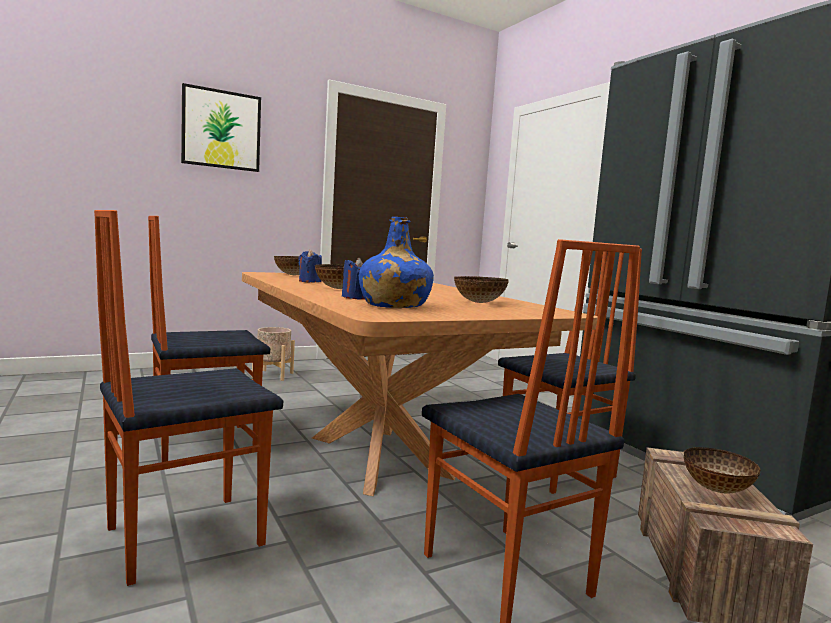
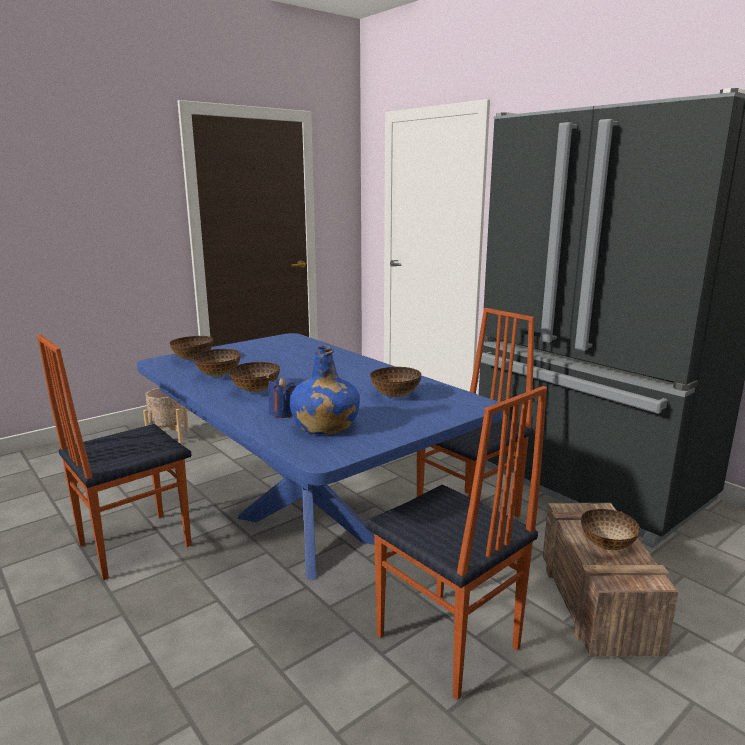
camera: 10 degrees left, 10 degrees up
chair [94,210,283,586] -> none
picture [181,83,261,172] -> none
brown dining table [242,272,598,496] -> blue dining table [137,333,504,580]
blue candle [298,249,322,282] -> bowl [193,349,241,377]

